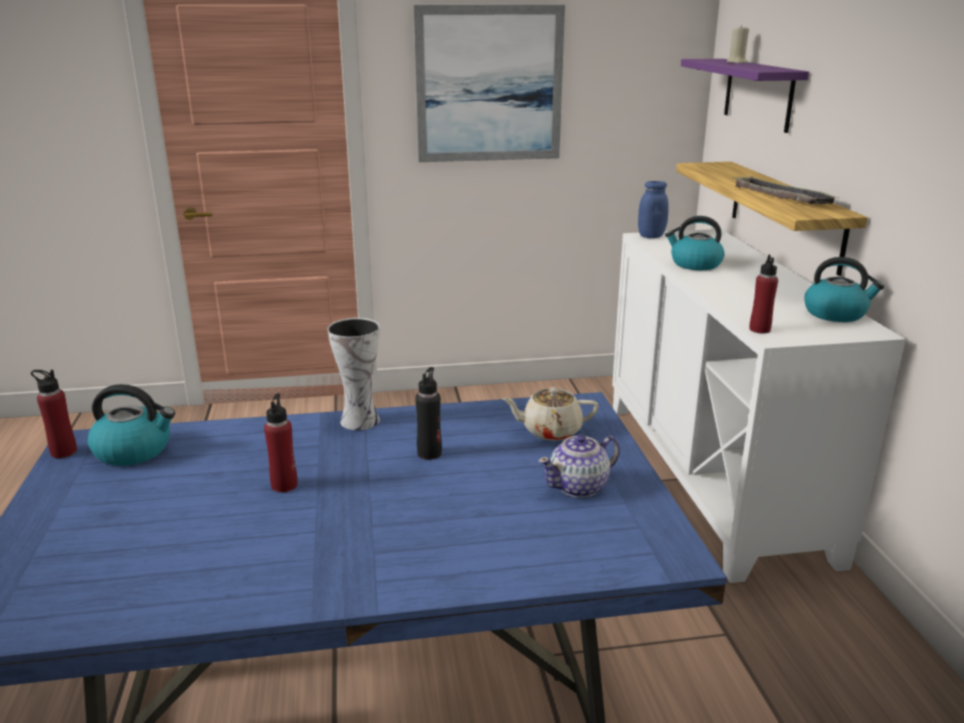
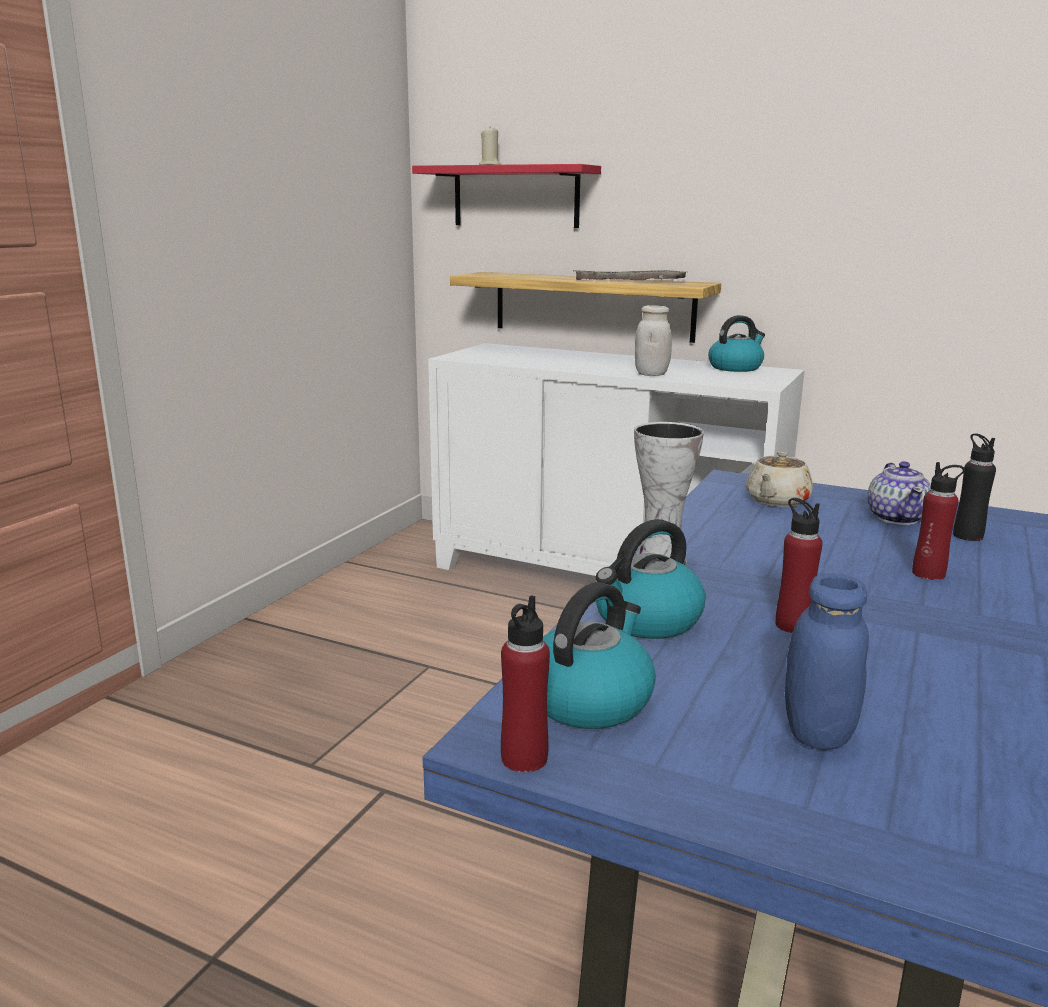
camera: 55 degrees left, 5 degrees down
picture [414,5,565,162] -> none
black bottle [415,367,442,460] -> black bottle moved to [953,433,996,541]
blue jar [638,181,669,238] -> blue jar moved to [785,573,869,750]
kettle [665,216,725,270] -> kettle moved to [596,519,706,639]
purple shelf [681,59,809,133] -> red shelf [412,164,601,228]
red bottle [749,255,778,334] -> red bottle moved to [912,462,965,580]
none -> white jar [635,305,672,376]

